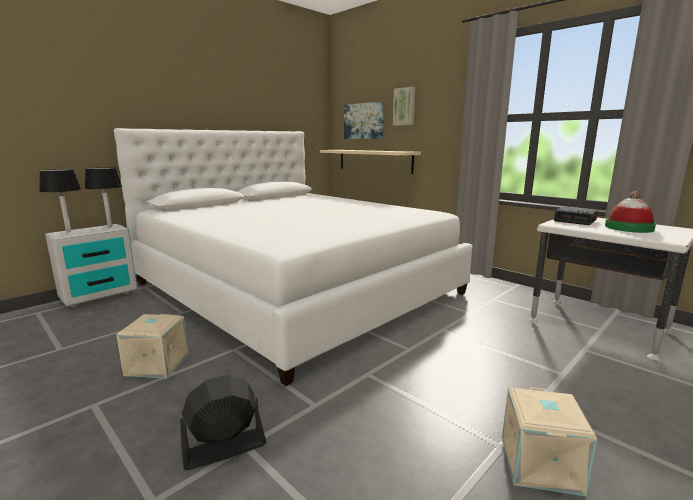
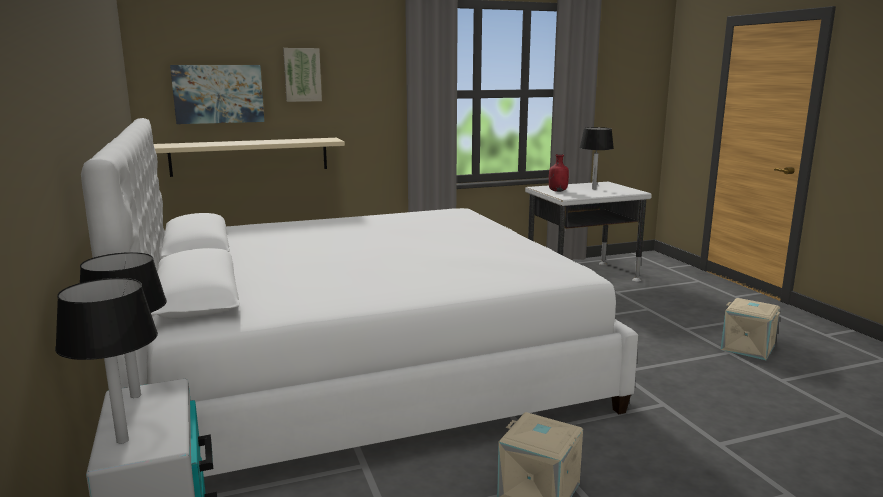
camera: 65 degrees left, 0 degrees up
black fan [180,375,266,470] -> none
alarm clock [554,207,598,225] -> red bottle [549,154,569,192]
hat [605,191,656,233] -> black table lamp [580,127,614,189]

